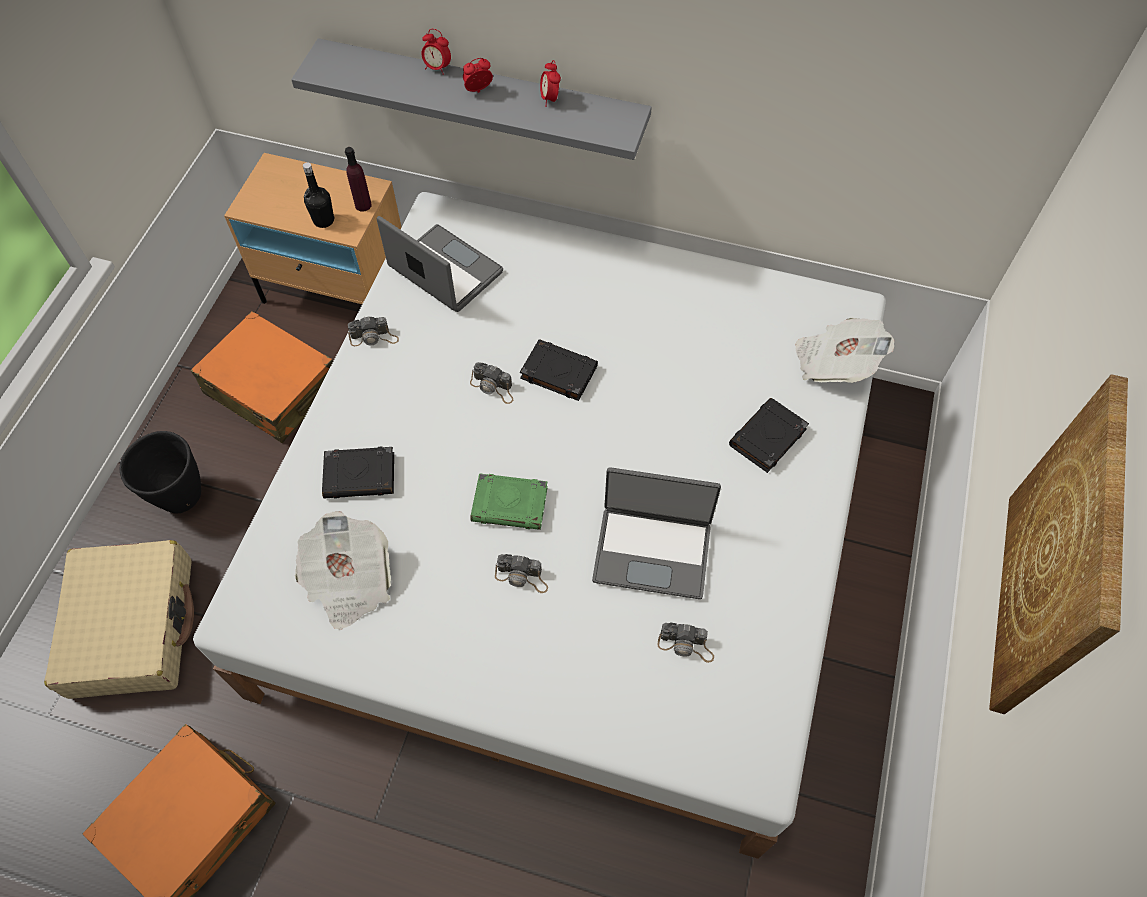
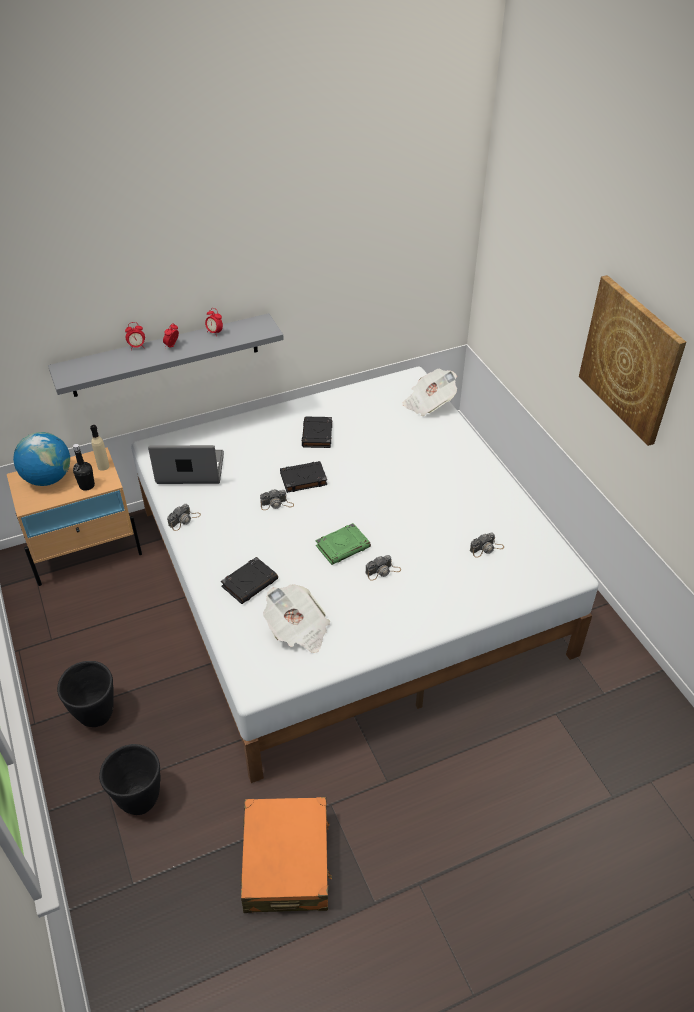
camera: 40 degrees left, 15 degrees down
beige suitcase [44,540,194,699] -> black planter [99,744,161,815]
orange suitcase [191,311,333,443] -> none
purple bottle [345,147,372,212] -> beige bottle [90,425,109,471]
laptop [592,467,721,599] -> none
black book [729,398,809,473] -> black book moved to [302,417,332,448]
none -> globe [13,432,70,486]

